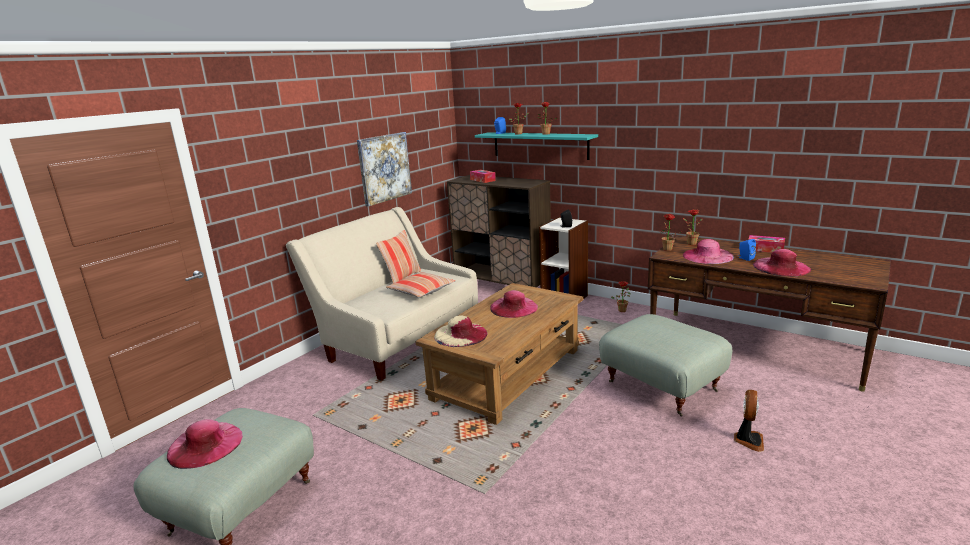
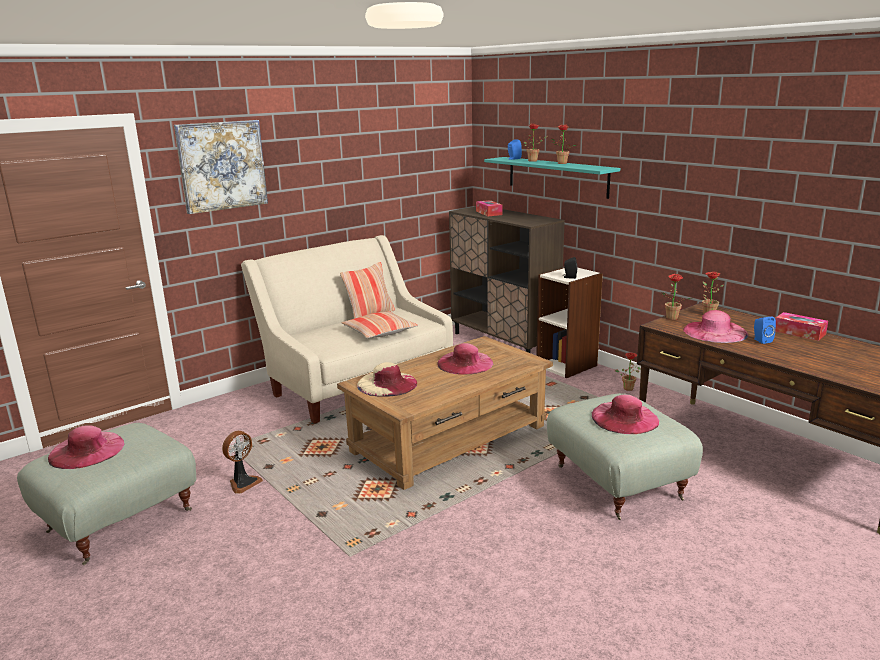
camera: 15 degrees right, 0 degrees up
picture [357,132,412,206] -> picture moved to [174,120,268,214]
fan [734,390,764,452] -> fan moved to [222,431,263,494]
pink hat [753,249,811,276] -> pink hat moved to [592,394,659,434]

